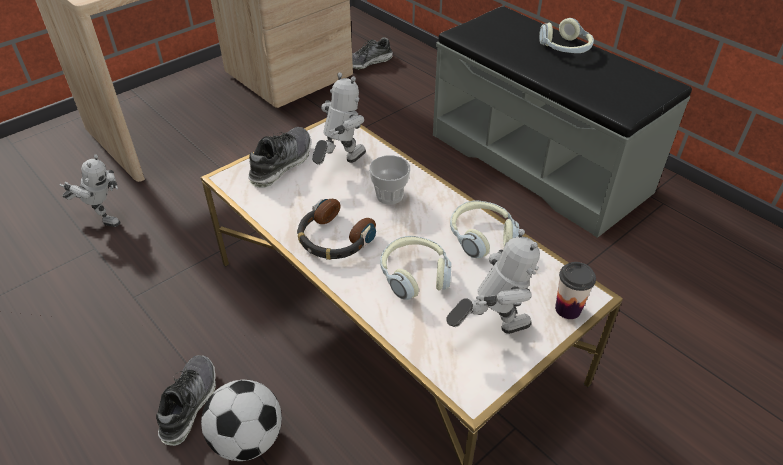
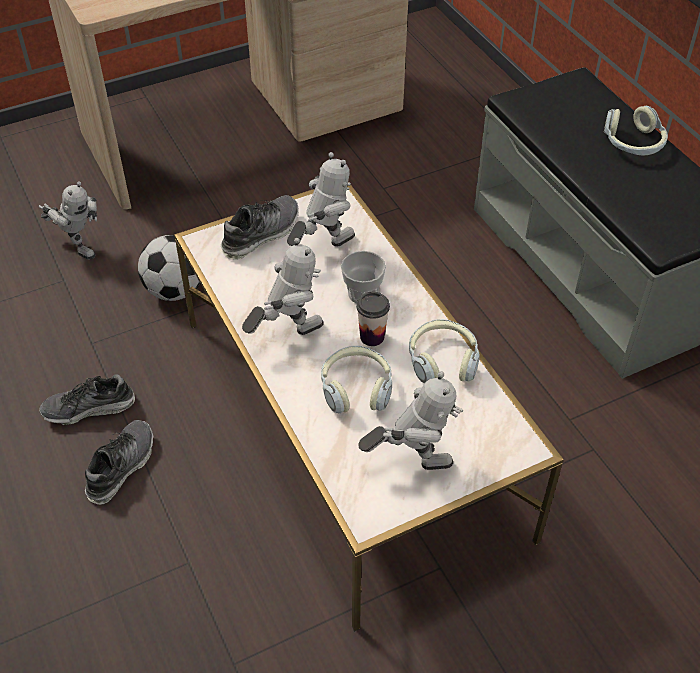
camera: 15 degrees right, 5 degrees up
football [201,380,282,461] -> football moved to [138,235,200,301]
headphones [297,199,376,260] -> toy robot [242,238,324,335]
shoe [352,37,393,70] -> shoe moved to [39,374,135,425]
cup [555,262,596,319] -> cup moved to [356,292,390,346]

